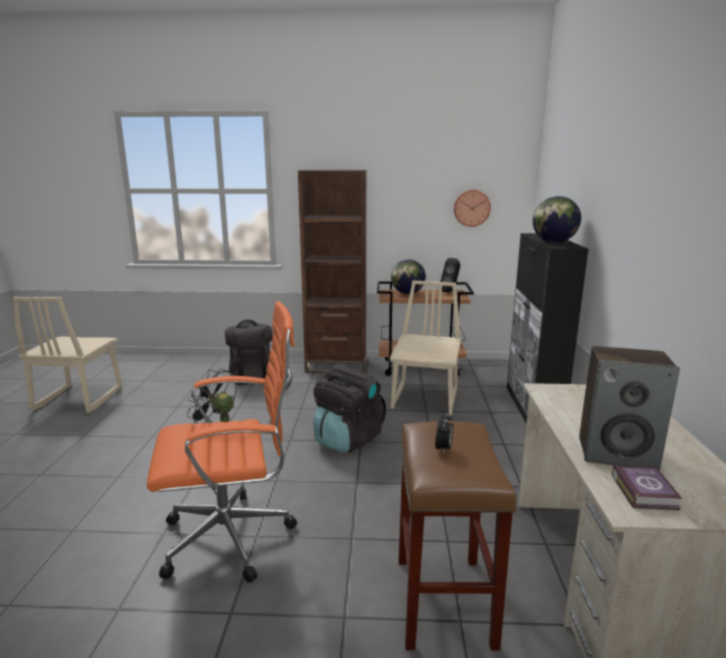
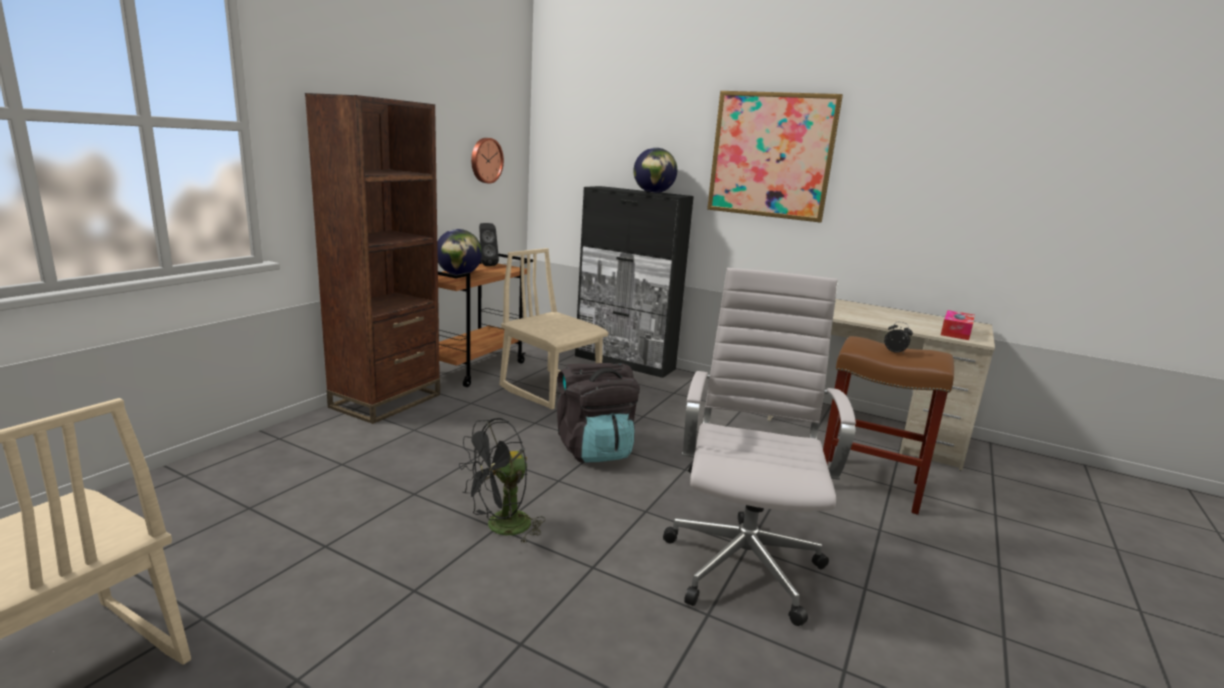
camera: 65 degrees left, 0 degrees up
orange office chair [147,301,297,583] -> white office chair [663,268,856,626]
black backpack [225,319,273,385] -> none
speaker [579,346,680,471] -> none
book [612,465,682,510] -> tissue box [941,310,975,340]
none -> picture [707,91,843,223]

